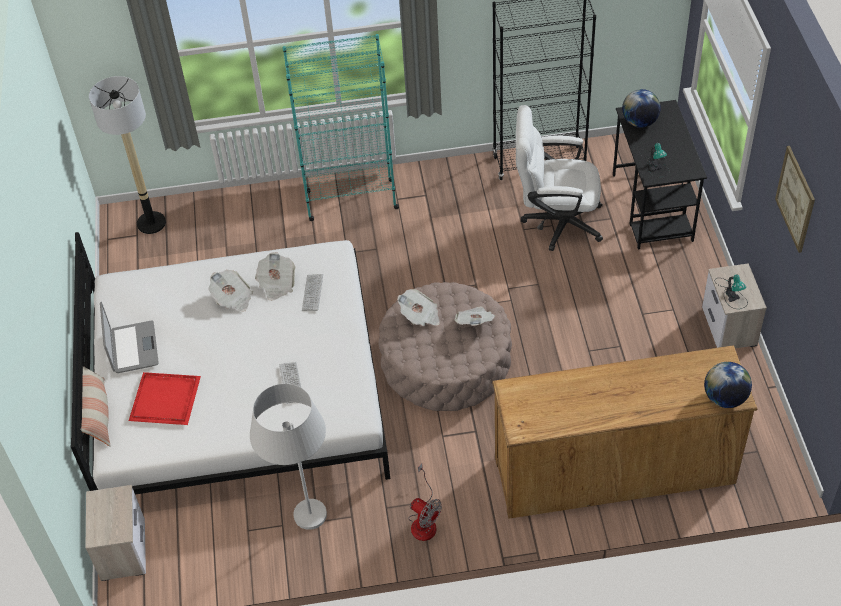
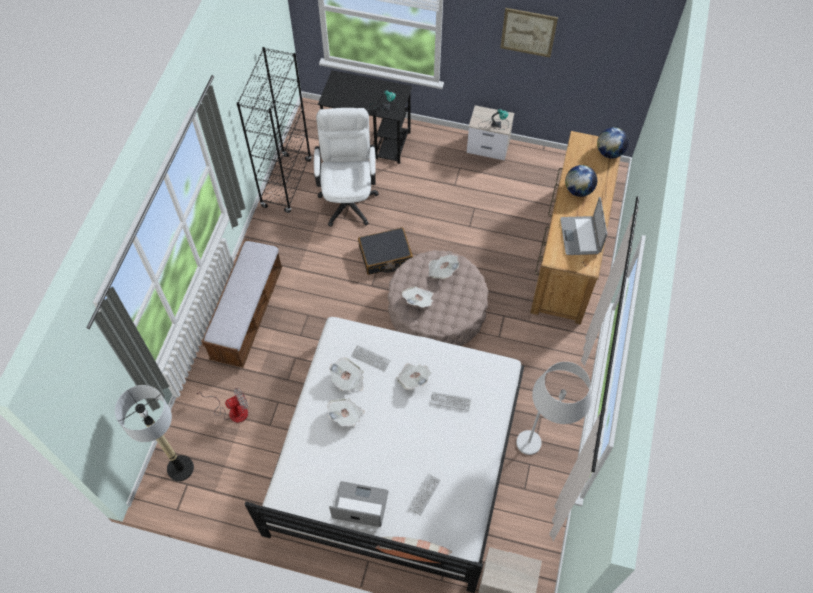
camera: 70 degrees left, 10 degrees up
red tray [129,372,201,425] -> keyboard [408,473,441,516]
turquoise bookcase [282,34,399,221] -> bench [202,239,283,368]
fan [408,463,442,541] -> fan moved to [197,388,248,423]
white office chair [516,105,603,251] -> white office chair turned 150 degrees clockwise [314,108,379,227]
globe [622,89,661,128] -> globe moved to [565,165,597,197]
none -> black suitcase [358,227,413,275]
none -> newspaper [396,363,431,390]
none -> laptop [560,197,607,255]

